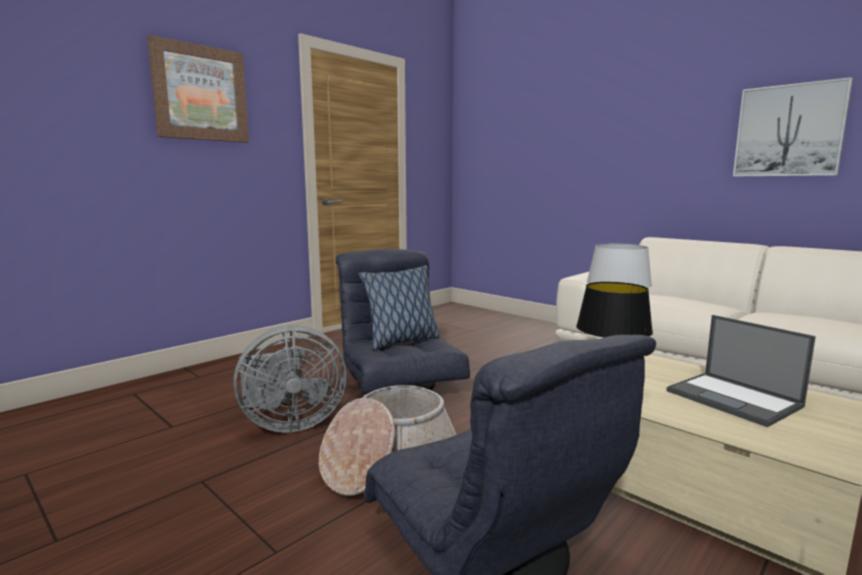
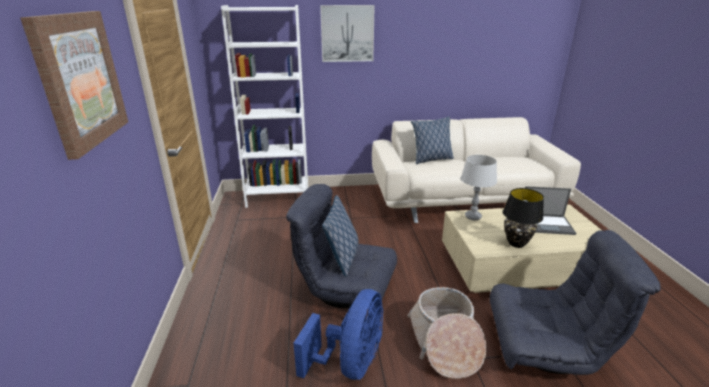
camera: 50 degrees left, 15 degrees up
grey fan [233,325,347,433] -> blue fan [293,289,383,380]
picture [733,77,853,177] -> picture moved to [320,5,375,62]
none -> white bookcase [221,5,308,208]
none -> pillow [411,117,454,164]

